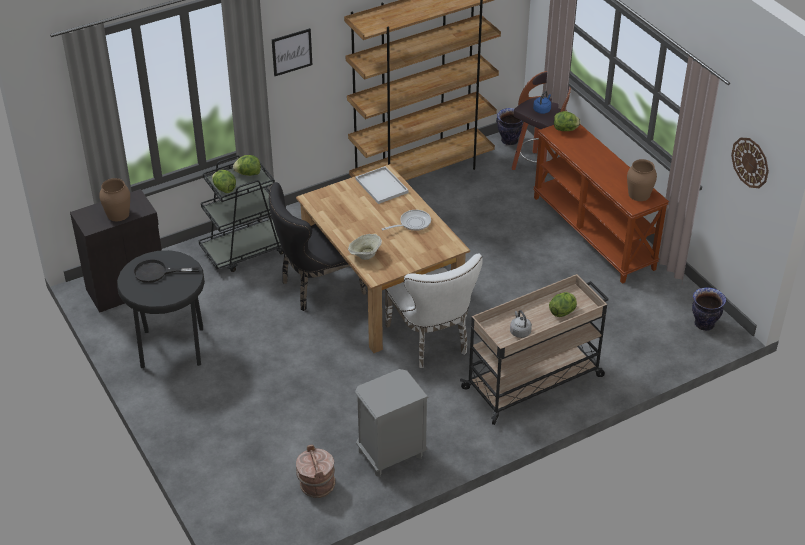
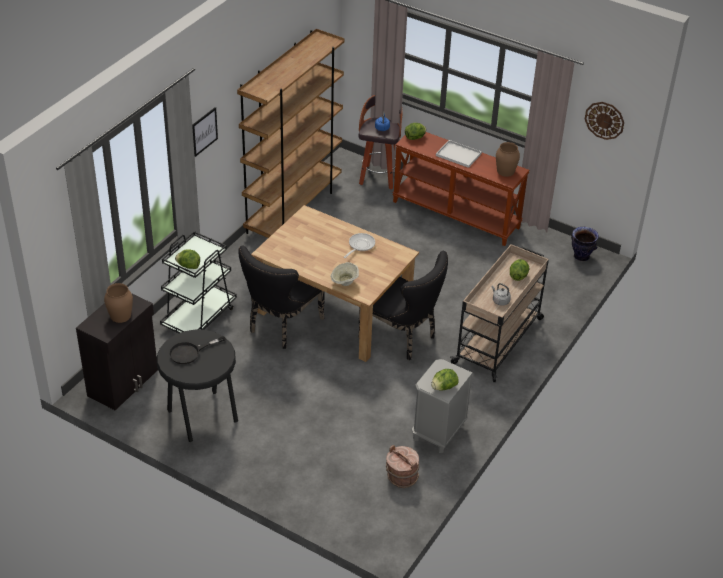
camera: 30 degrees left, 0 degrees up
lettuce [233,155,261,176] -> lettuce moved to [431,369,459,390]
white tray [356,166,409,204] -> white tray moved to [436,140,482,168]
white chair [385,254,483,368] -> black chair [358,251,448,360]
vase [496,108,523,145] -> none

